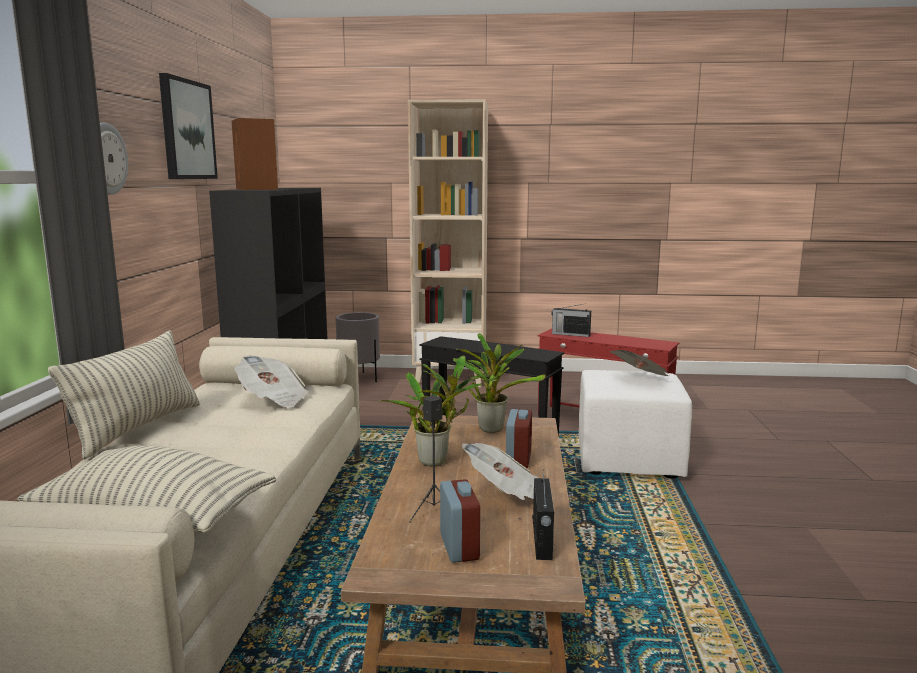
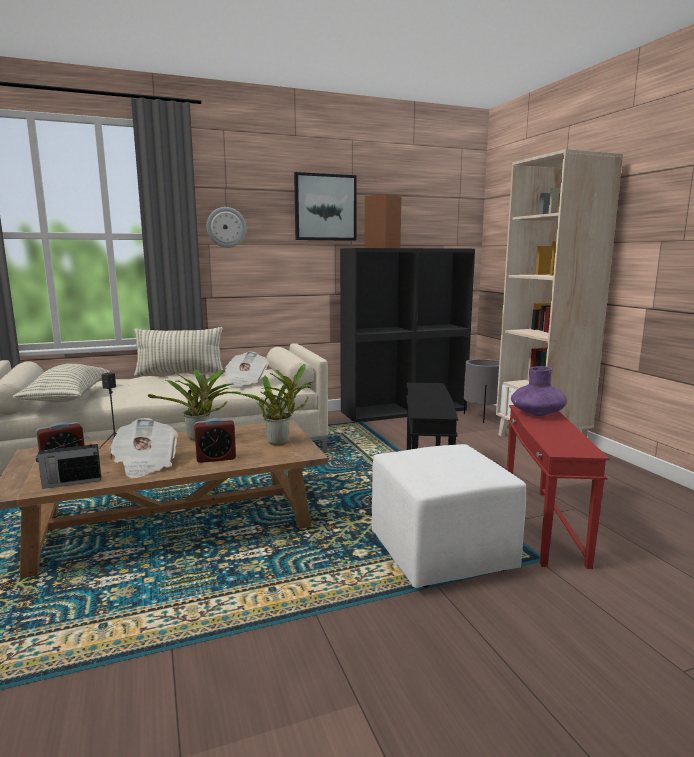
camera: 65 degrees right, 0 degrees up
radio [551,304,591,337] -> purple vase [511,366,567,416]
newspaper [609,350,669,376] -> none

